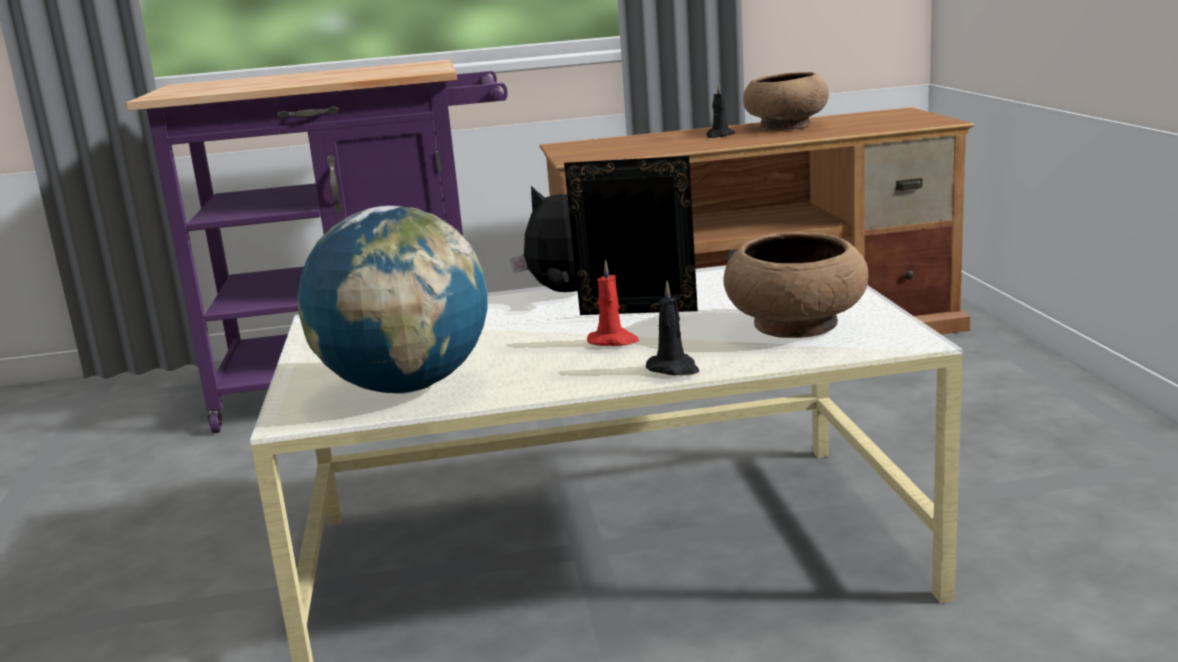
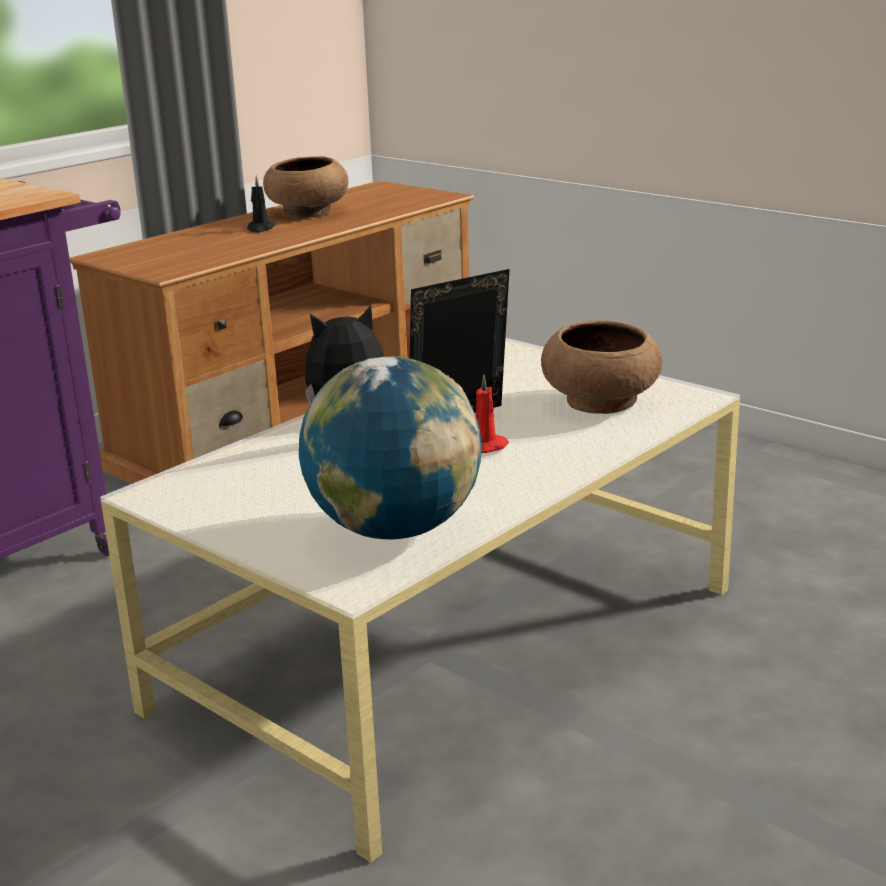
camera: 40 degrees left, 5 degrees up
black candle [646,281,699,375] -> none

